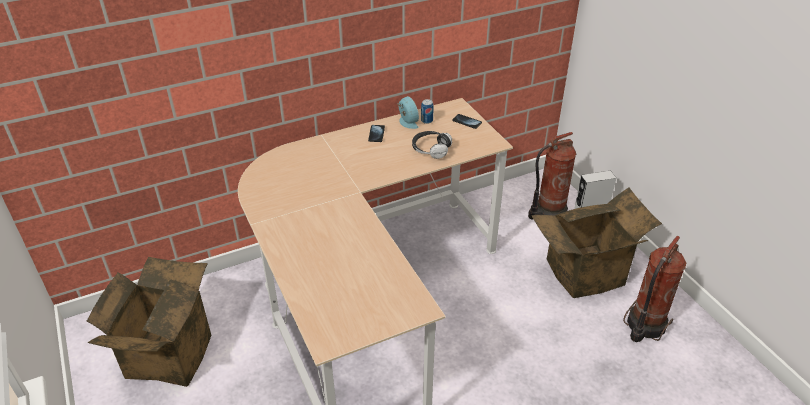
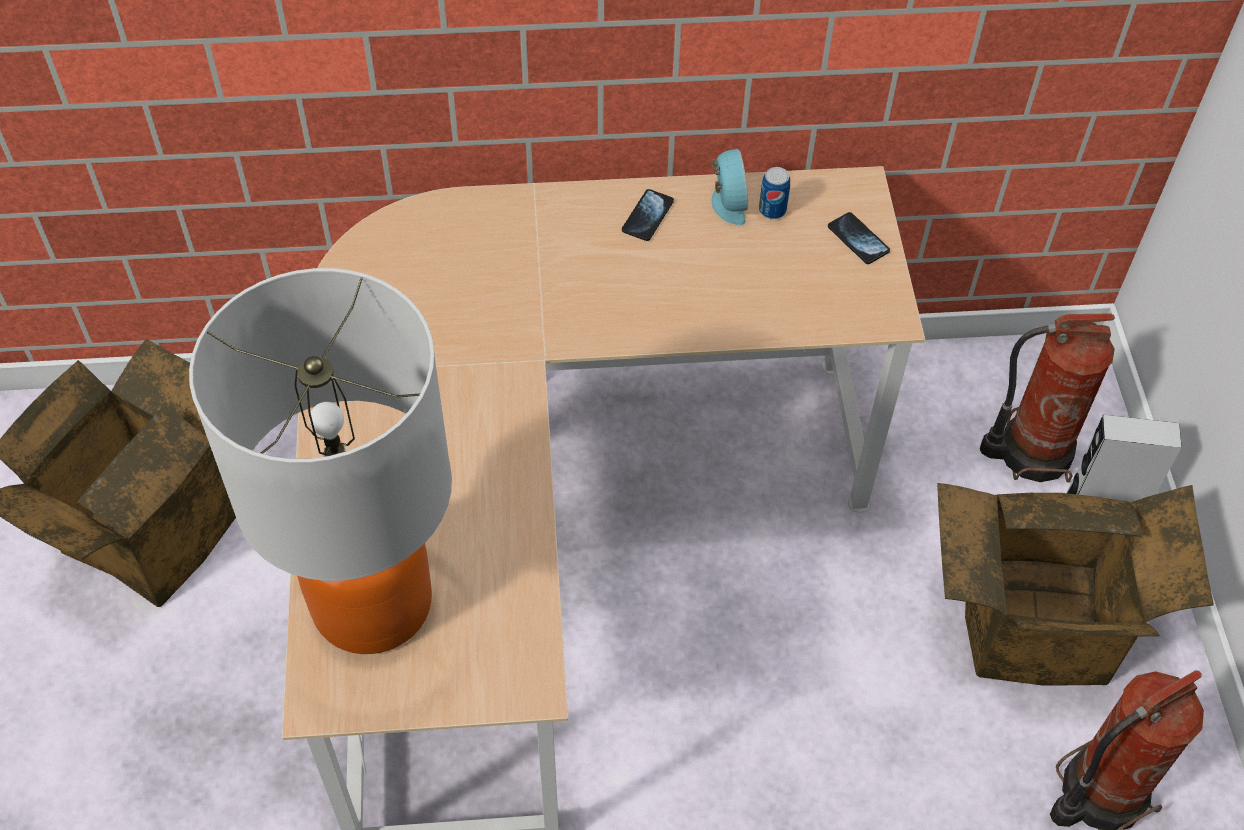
camera: 20 degrees right, 15 degrees up
headphones [412,131,453,159] -> none
none -> table lamp [189,268,452,654]

